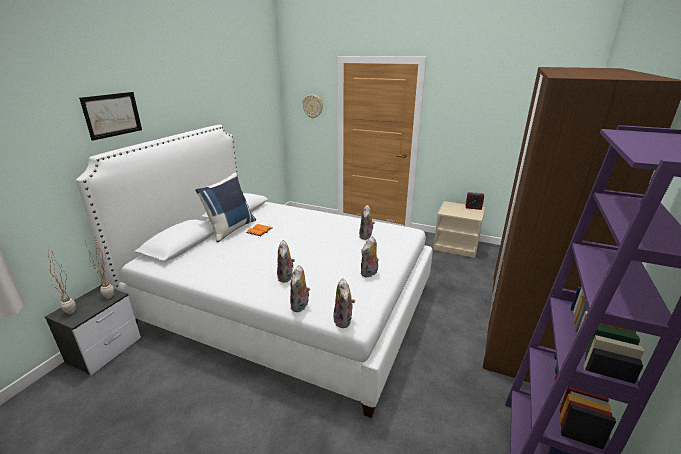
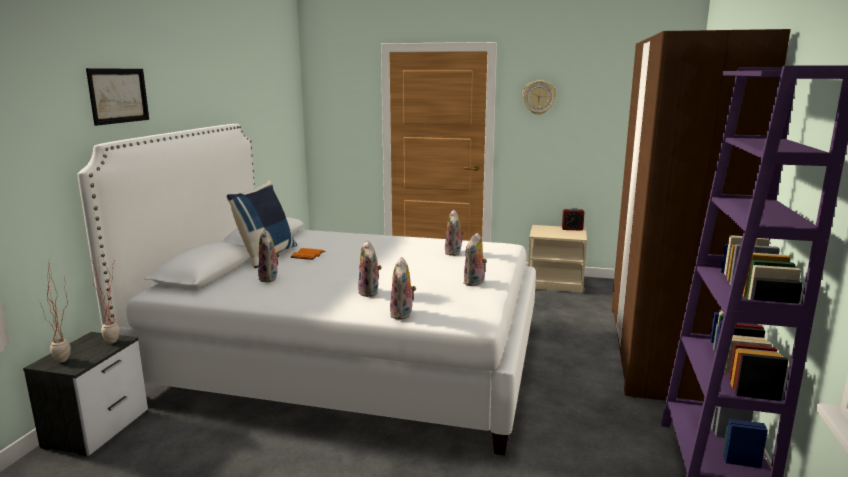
camera: 10 degrees left, 10 degrees down
wall clock [302,95,323,118] -> wall clock moved to [522,80,556,115]
plush toy [333,278,355,328] -> plush toy moved to [258,230,280,282]

